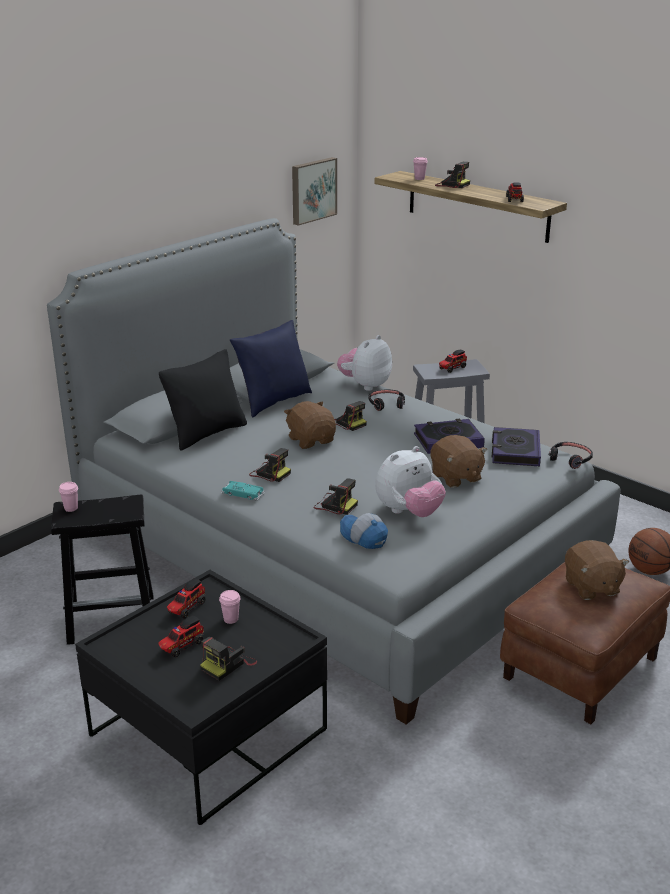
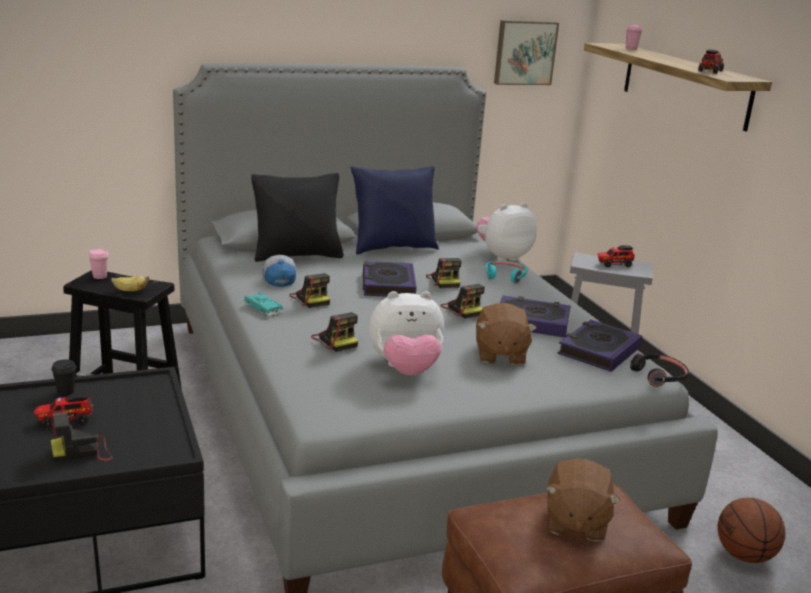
camera: 25 degrees right, 5 degrees down
toy truck [167,578,206,619] -> none
pink cup [219,590,241,624] -> none
brown plush toy [284,401,336,449] -> book [363,261,417,297]
cap [340,513,388,549] -> cap moved to [263,255,296,287]
black headphones [368,389,405,411] -> turquoise headphones [485,260,527,284]
camera [435,162,470,188] -> camera moved to [440,284,485,319]
none -> black cup [51,359,76,397]
none -> banana [111,276,149,291]

